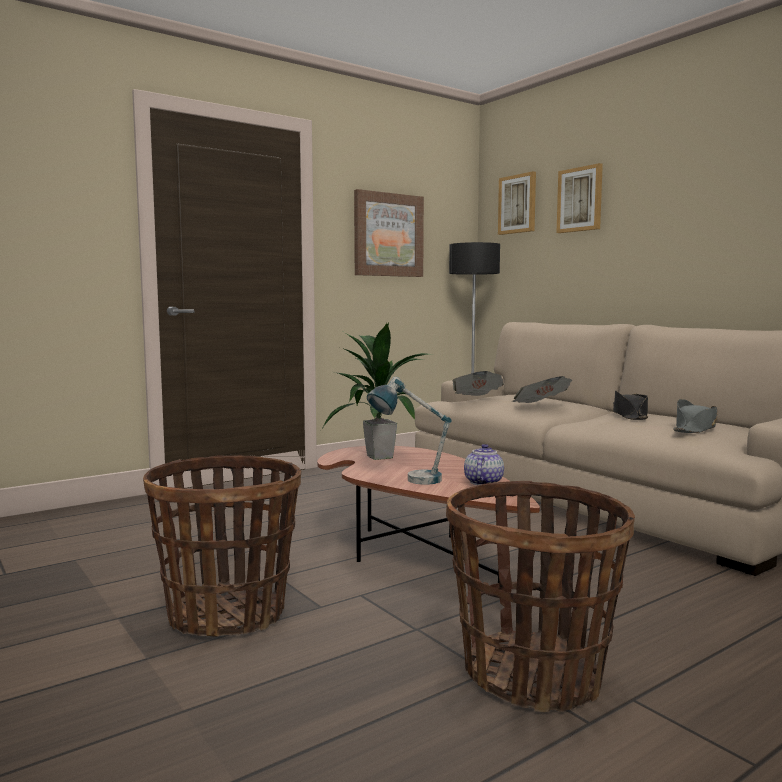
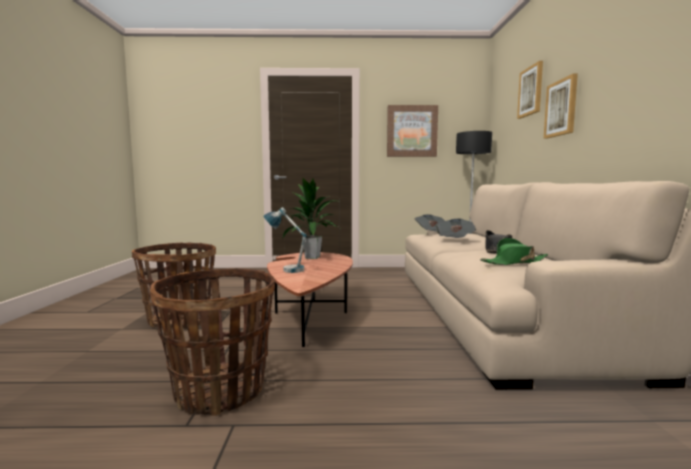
camera: 35 degrees right, 0 degrees up
teapot [464,444,504,485] -> none
picture [498,171,536,235] -> picture moved to [544,74,578,139]
grey hat [673,399,717,433] -> green hat [480,238,548,265]

